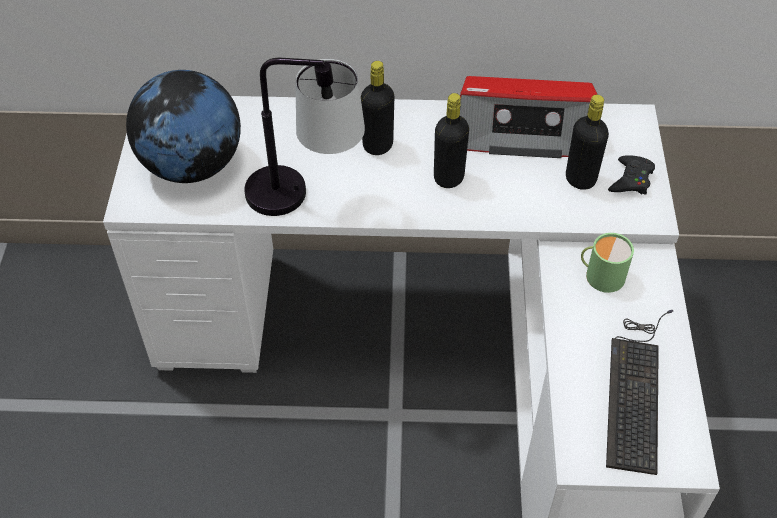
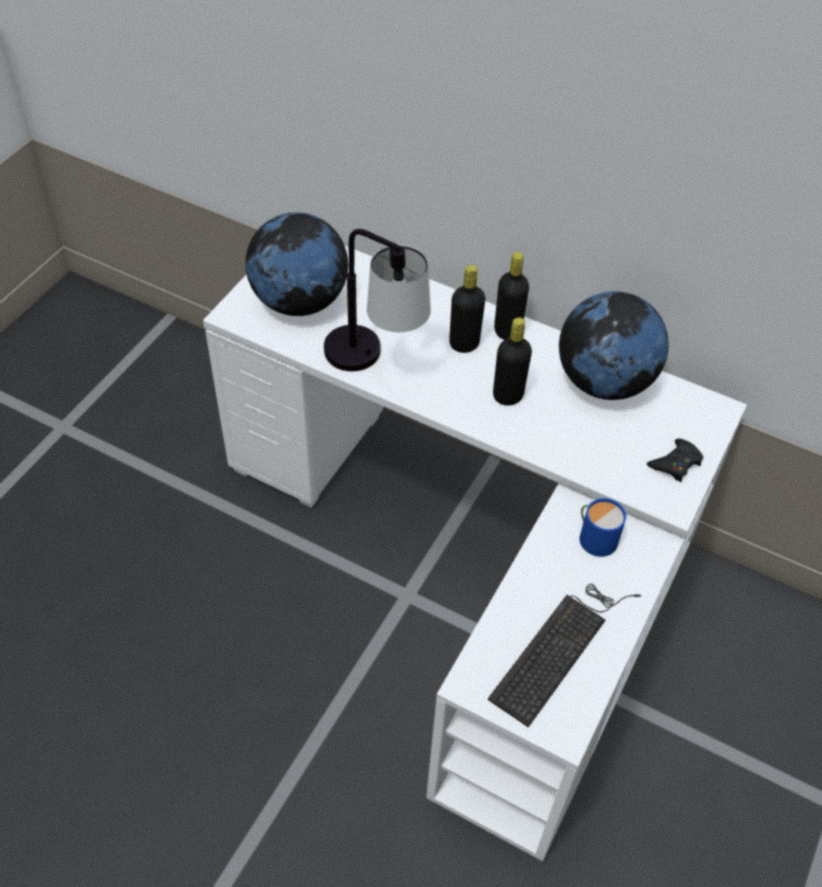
camera: 25 degrees right, 0 degrees up
radio [460,76,598,158] -> globe [559,291,669,400]
black bottle [566,95,609,190] -> black bottle moved to [494,252,529,340]
green mug [581,233,634,293] -> blue mug [580,498,626,557]

